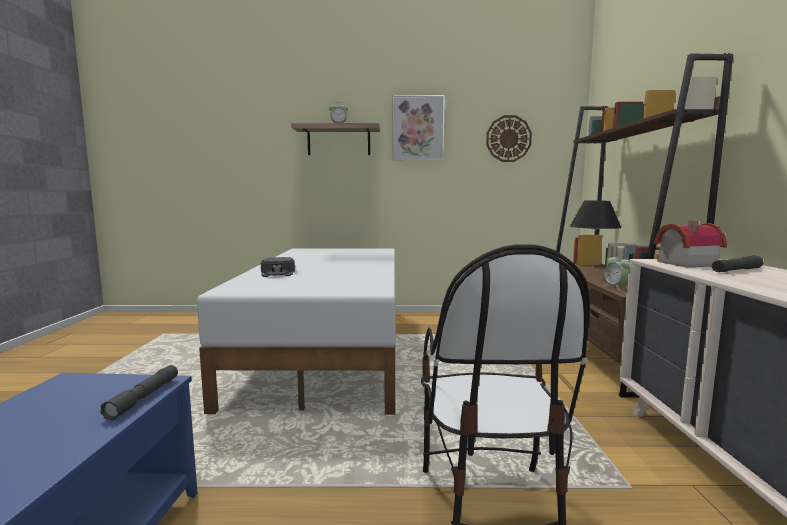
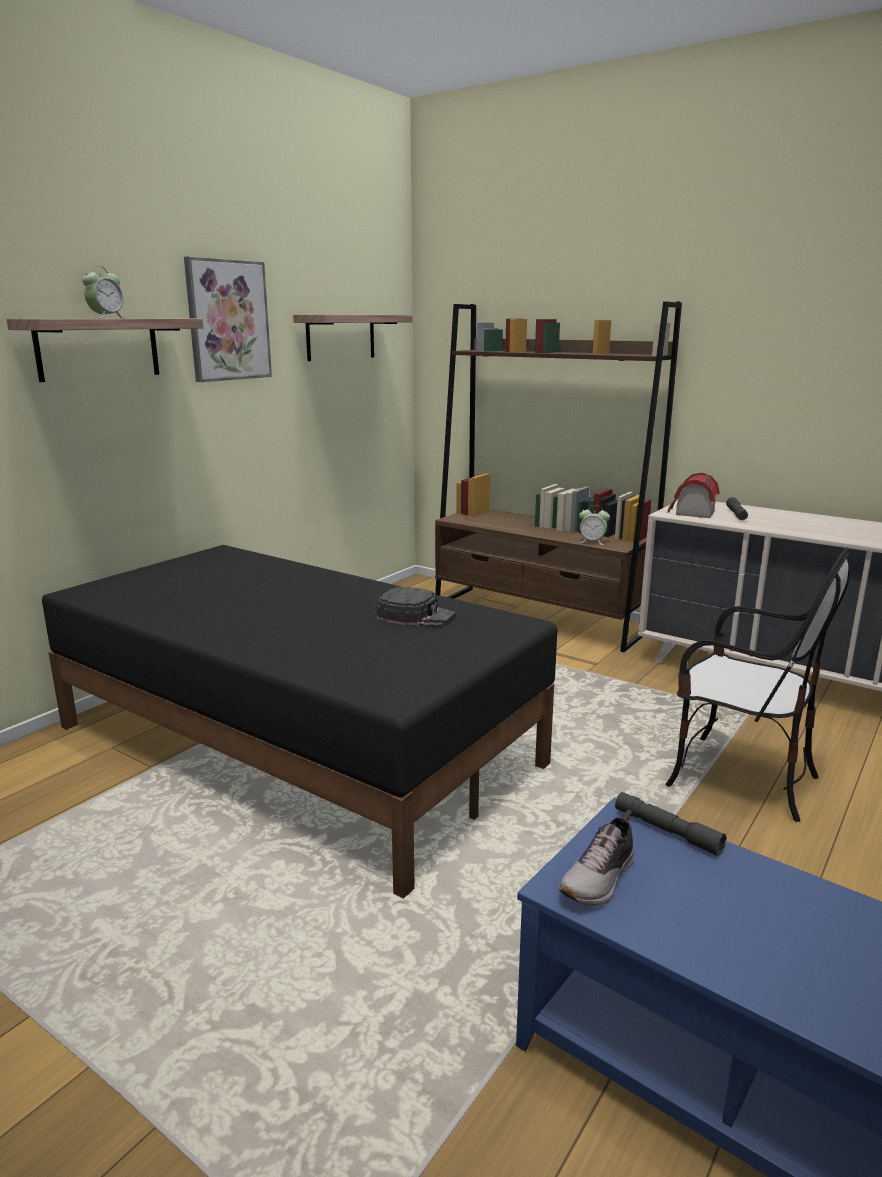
camera: 55 degrees left, 10 degrees up
white bed [197,249,396,415] -> black bed [42,545,557,899]
black cap [261,257,295,277] -> black cap moved to [377,587,456,628]
wall clock [486,115,532,162] -> shelf [293,315,413,361]
black table lamp [570,201,621,276] -> none
none -> shoe [558,810,634,906]

